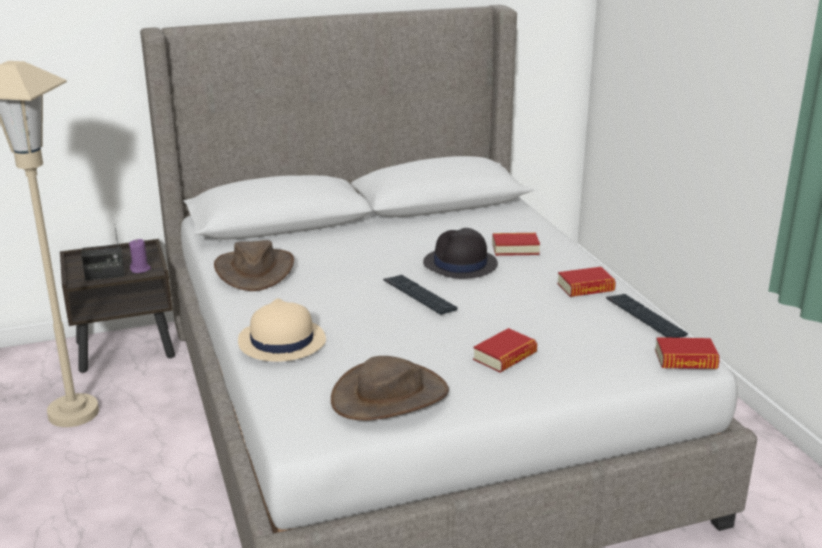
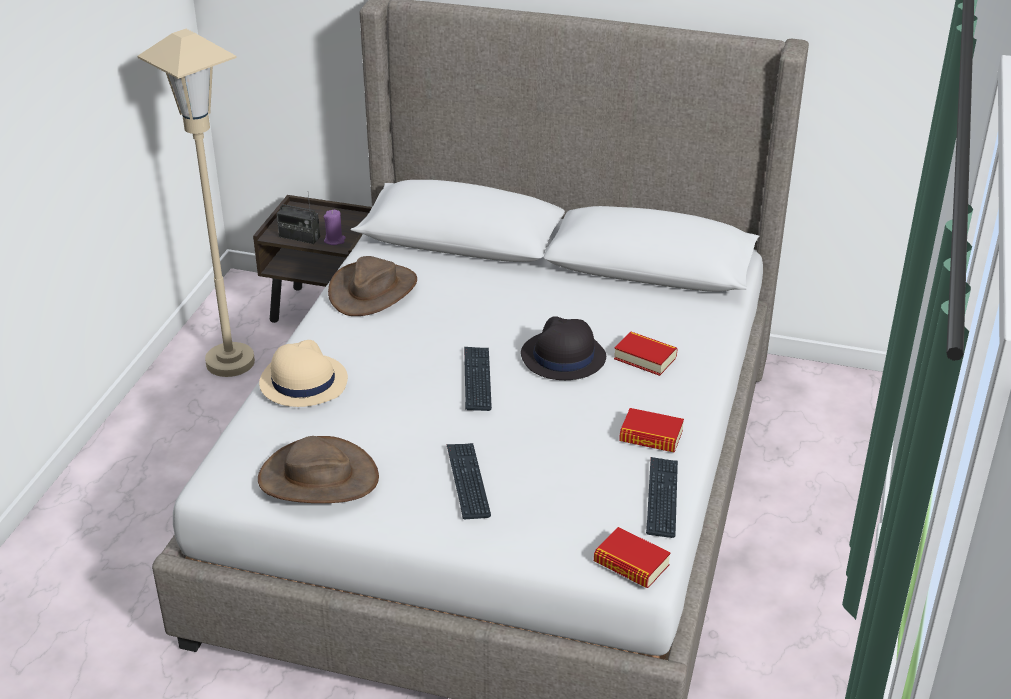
camera: 35 degrees right, 10 degrees up
book [473,328,537,372] -> keyboard [446,443,491,519]

